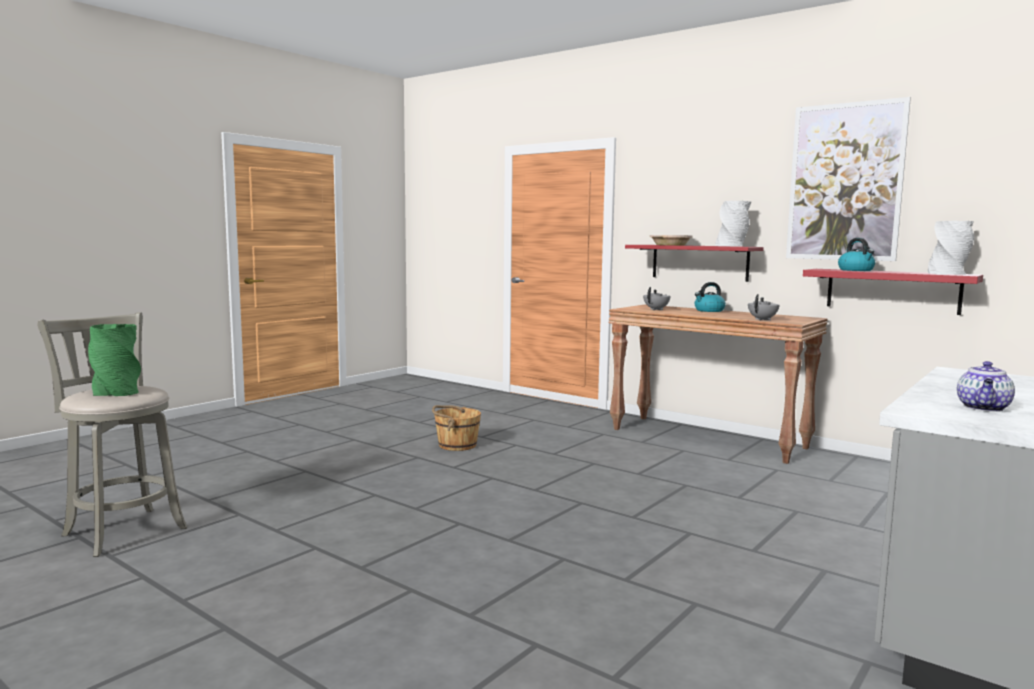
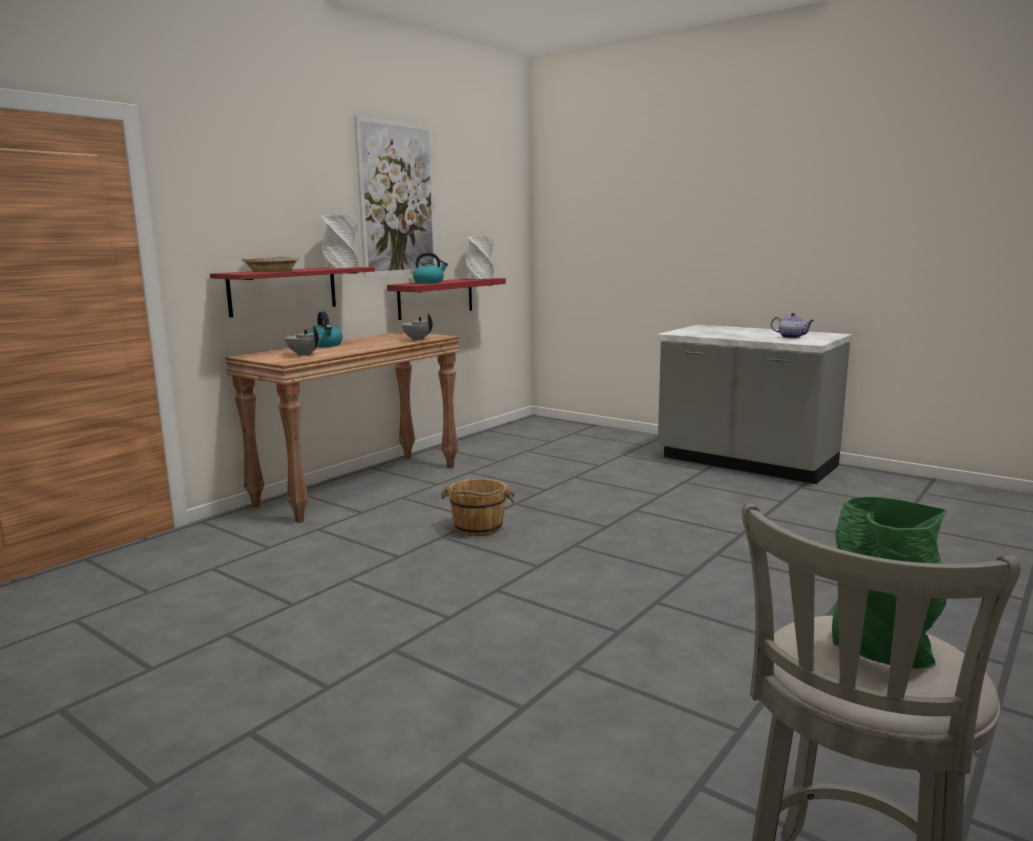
camera: 90 degrees left, 5 degrees up
brown bucket [432,405,481,451] -> brown bucket moved to [441,479,515,536]

